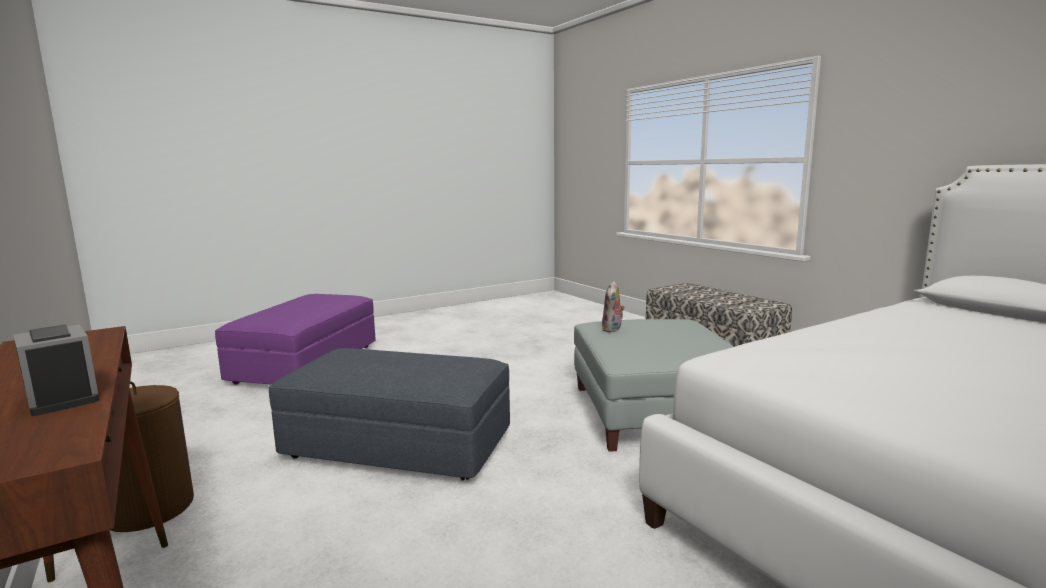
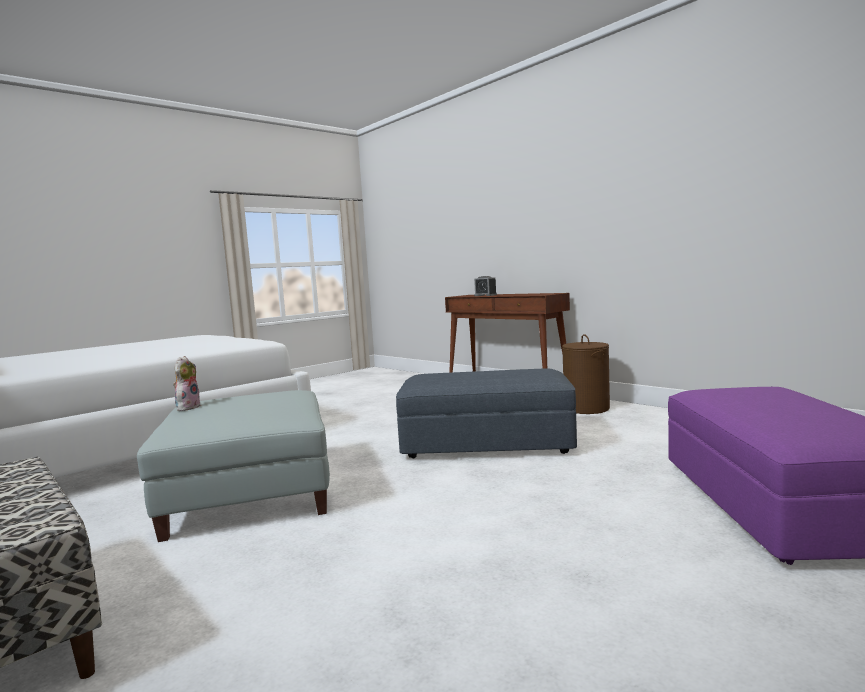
camera: 170 degrees right, 5 degrees down
plush toy [602,281,625,333] -> plush toy moved to [173,356,200,411]

